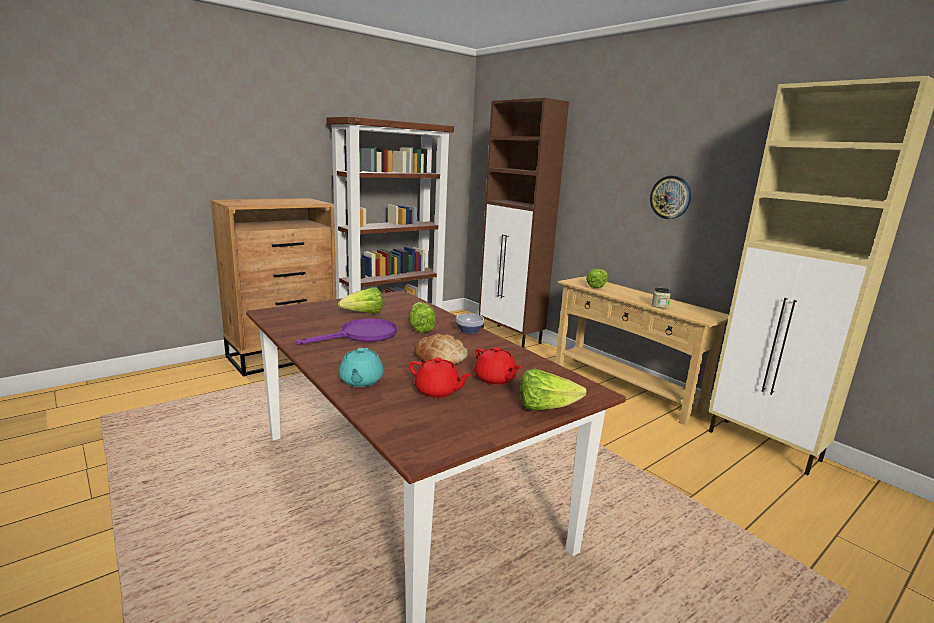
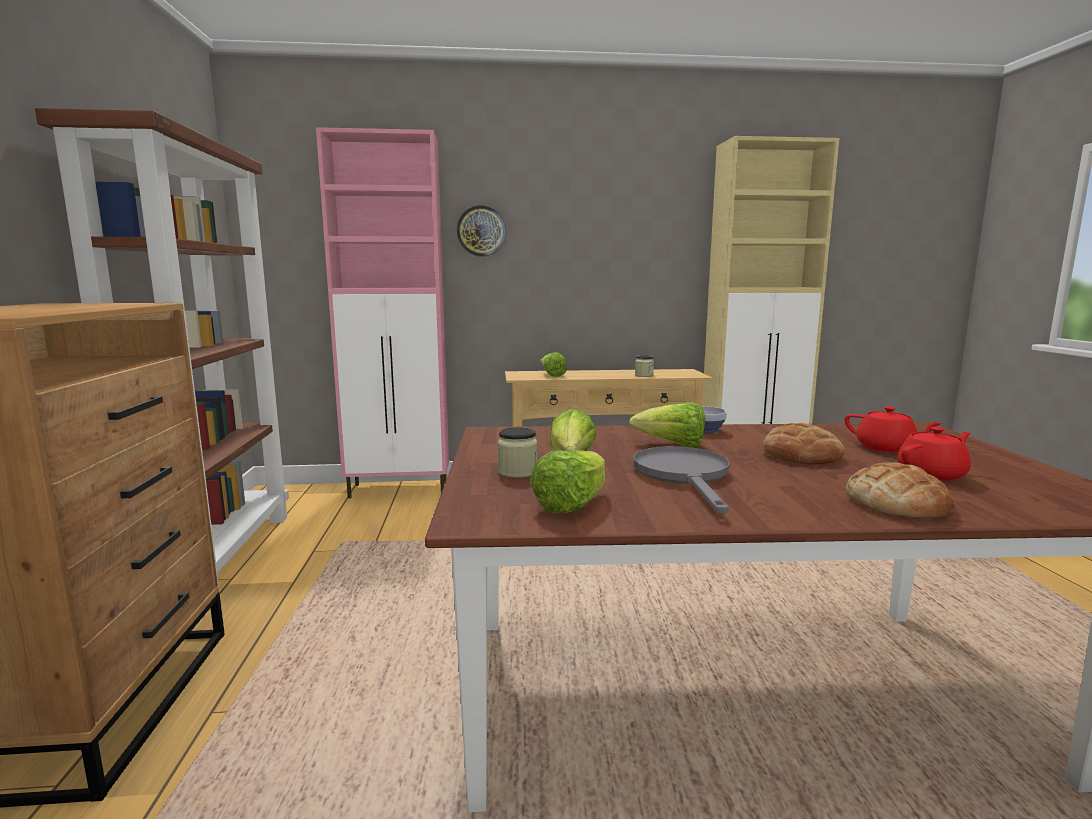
camera: 55 degrees left, 5 degrees down
purple frying pan [296,319,397,345] -> grey frying pan [633,446,730,514]
turquoise teapot [339,348,384,387] -> bread [846,462,955,519]
red teapot [474,347,521,385] -> red teapot turned 45 degrees clockwise [845,406,943,453]
brown cabinet [479,98,569,348] -> pink cabinet [316,127,449,498]
lettuce [520,368,587,411] -> lettuce moved to [530,450,605,514]
wall clock [650,176,691,219] -> wall clock moved to [456,205,506,257]
none -> jar [498,427,537,478]

